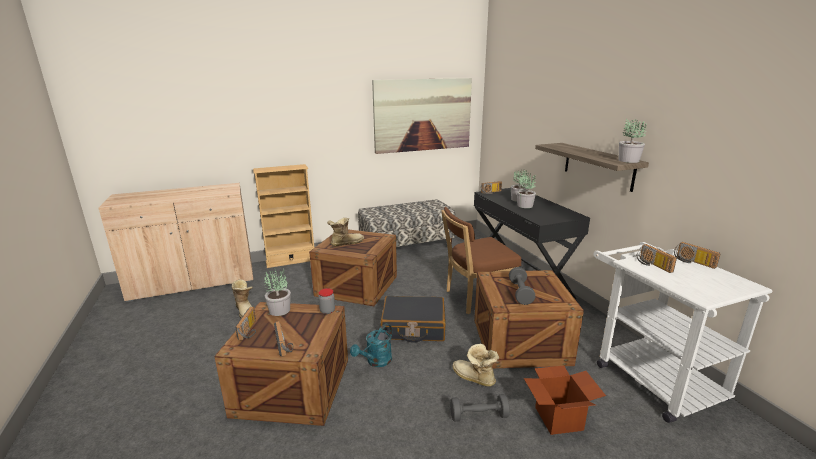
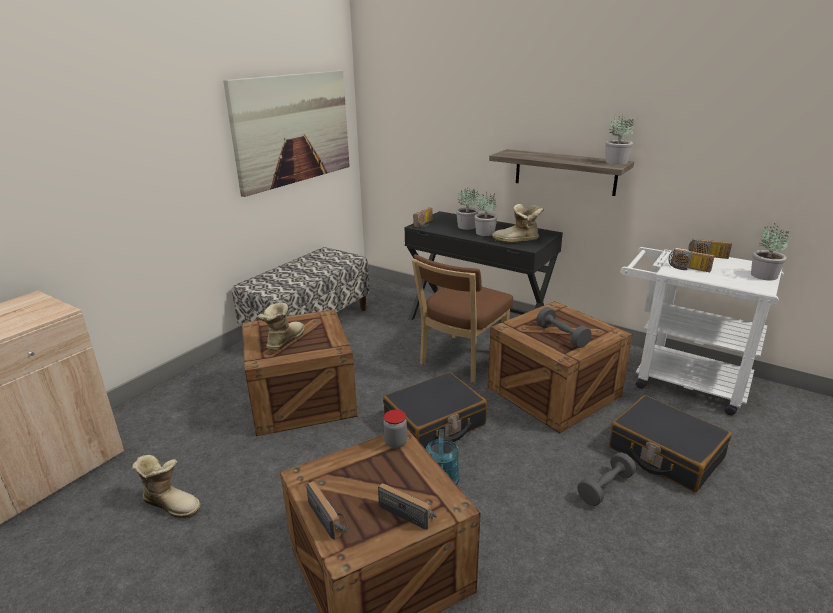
camera: 35 degrees left, 5 degrees up
beige bookcase [253,164,314,268] -> none
potted plant [264,268,291,316] -> potted plant moved to [751,223,789,280]
boot [452,344,499,387] -> boot moved to [492,204,544,242]
cardboard box [524,366,606,435] -> black suitcase [609,395,732,492]

